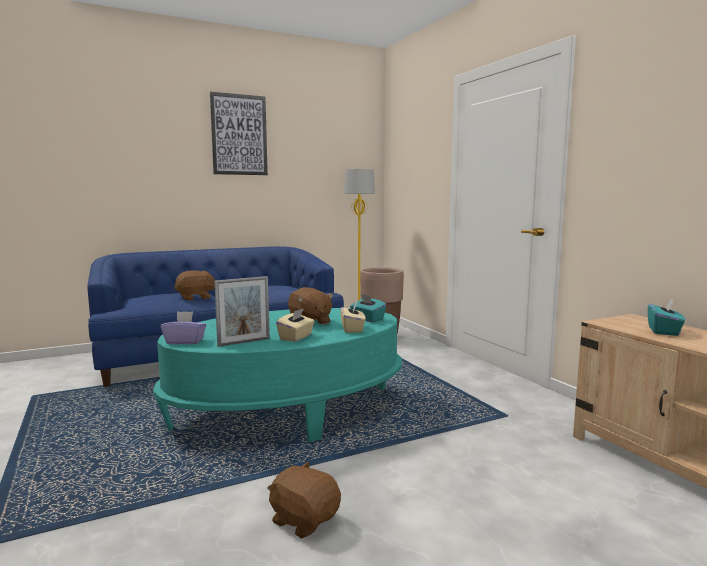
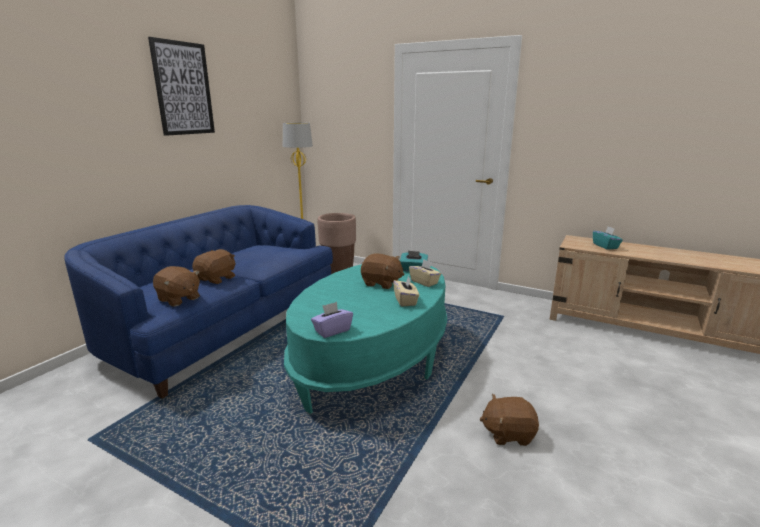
camera: 35 degrees left, 10 degrees up
picture frame [214,276,270,347] -> none
none -> brown plush toy [153,266,200,306]

